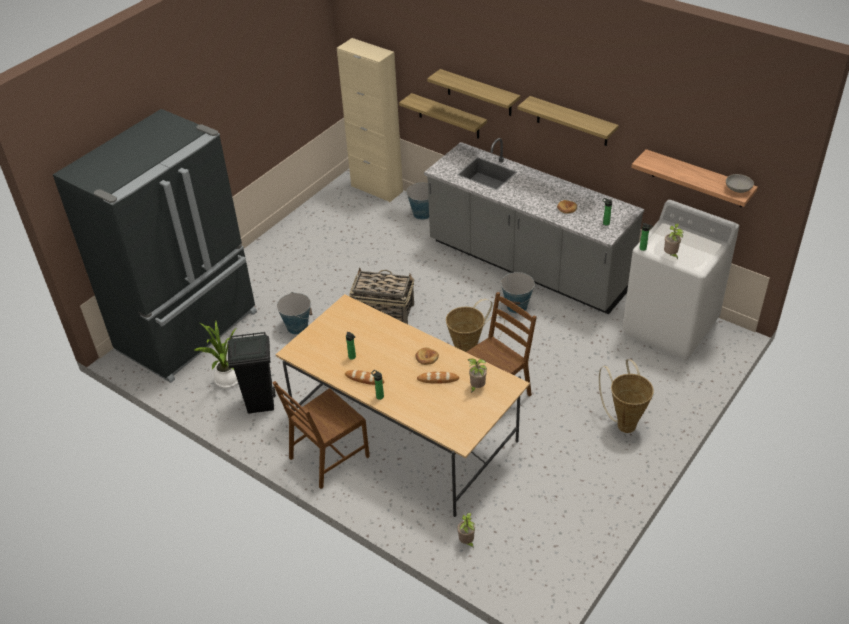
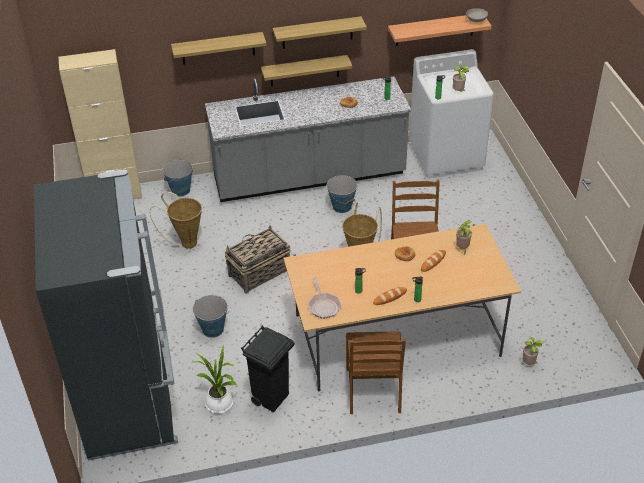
camera: 50 degrees left, 0 degrees up
shelf [399,93,487,139] -> shelf moved to [261,55,353,86]
basket [599,359,654,433] -> basket moved to [150,192,202,249]
none -> frying pan [308,277,342,319]

